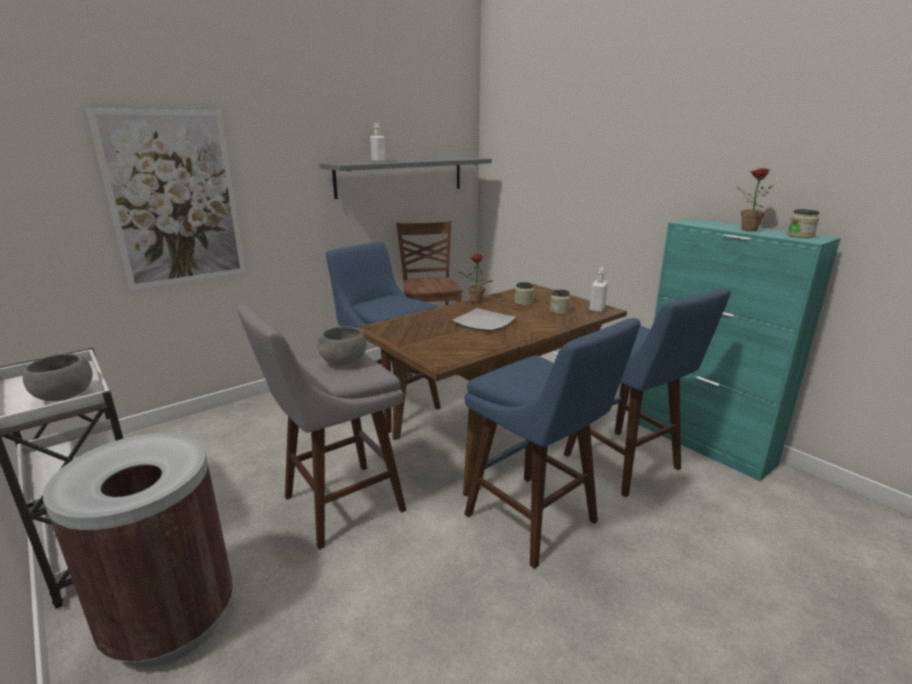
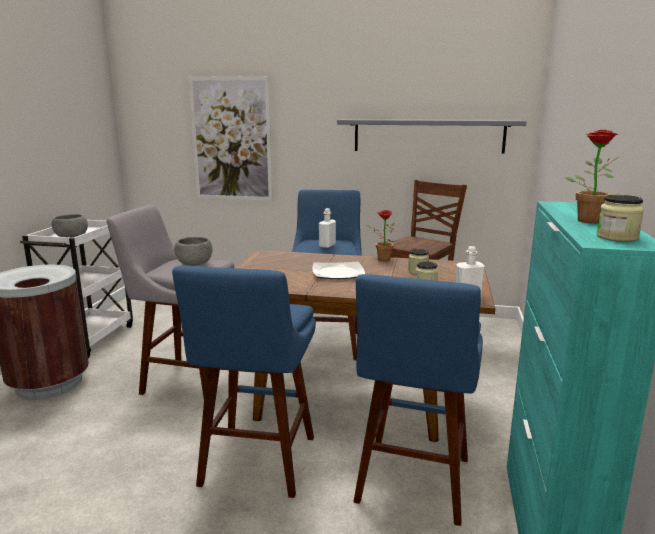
camera: 50 degrees right, 5 degrees down
white bottle [370,123,386,162] -> white bottle moved to [319,208,336,248]

